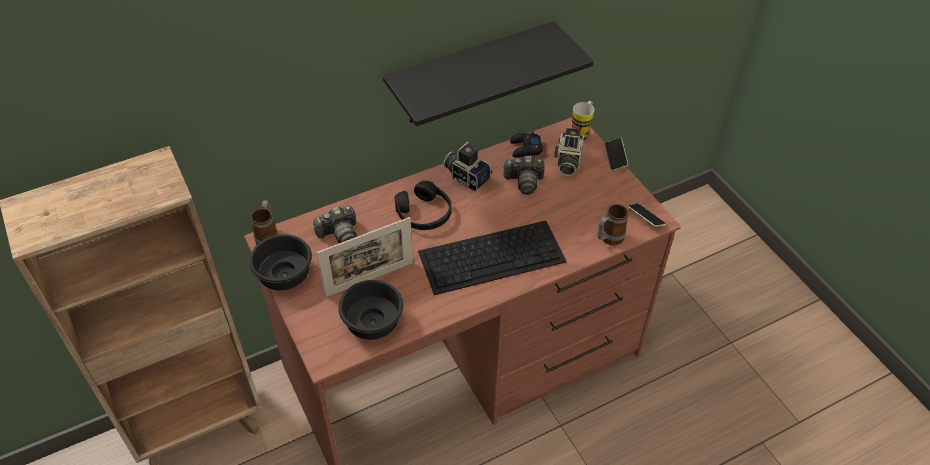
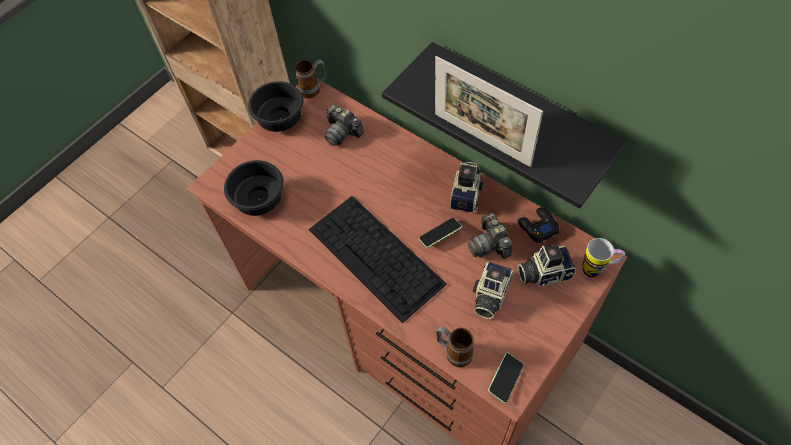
camera: 70 degrees right, 10 degrees up
picture frame [316,217,413,297] -> picture frame moved to [435,56,543,167]
black headphones [394,181,451,230] -> none
phone [605,138,628,171] -> phone moved to [419,218,462,248]
none -> camera [472,261,513,319]

